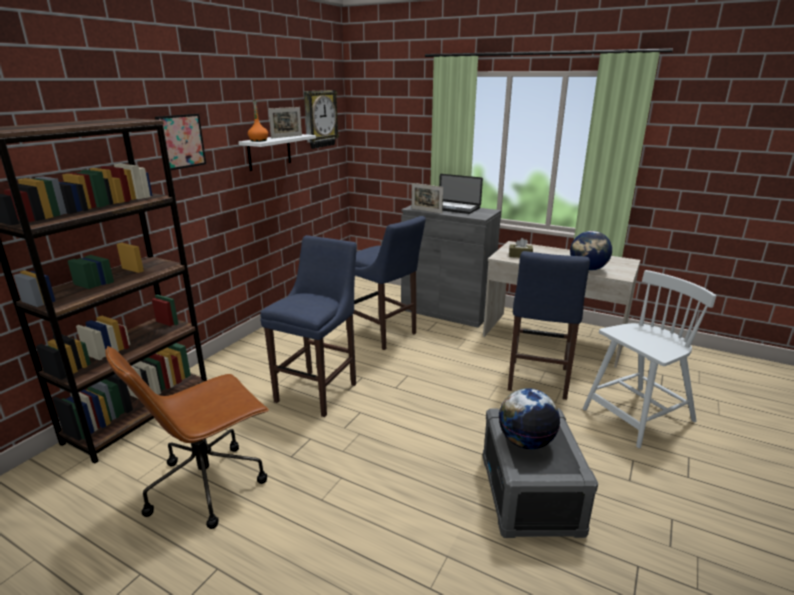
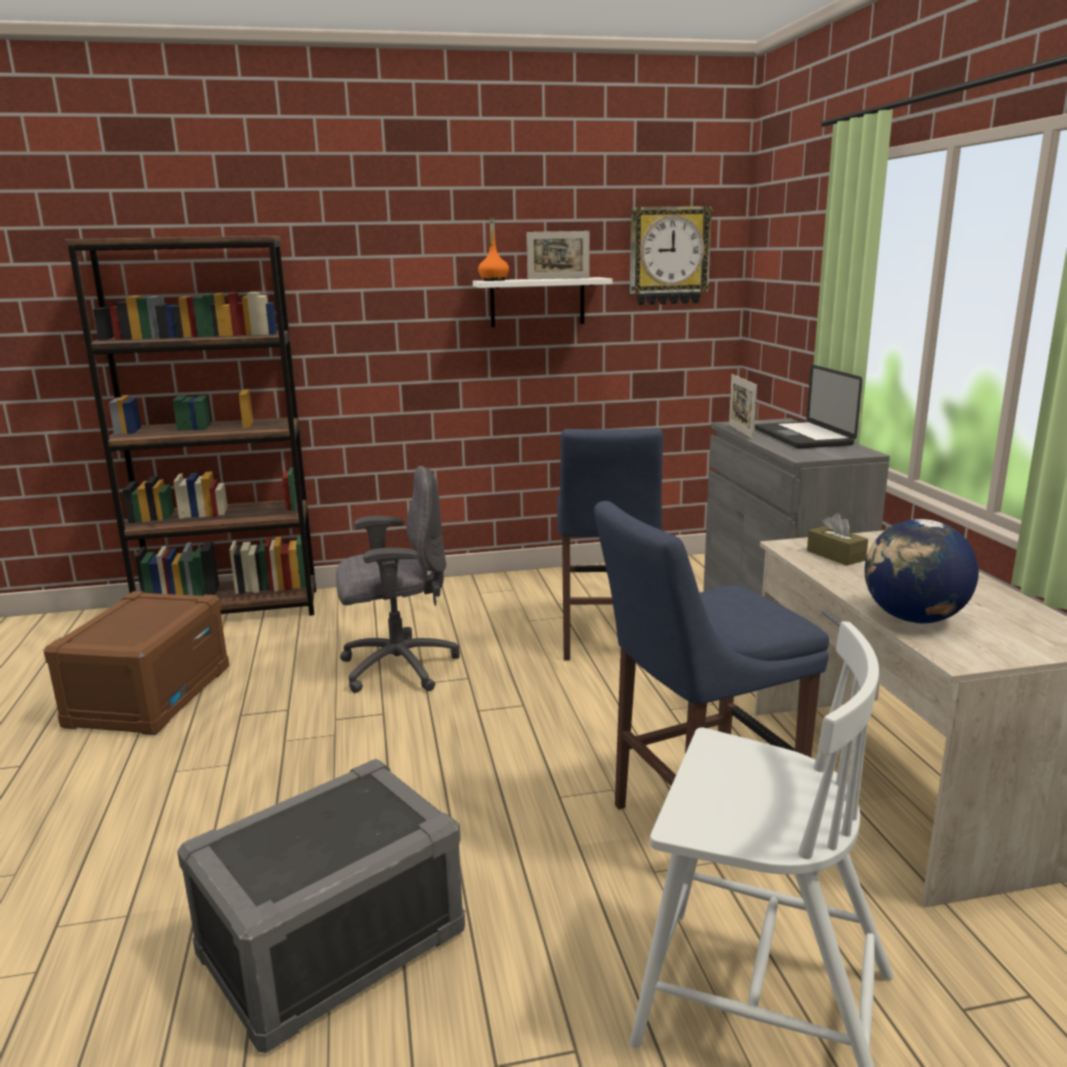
camera: 50 degrees right, 5 degrees down
brown office chair [105,346,269,529] -> brown storage box [43,591,229,735]
picture [155,114,206,170] -> none
blue stool [260,235,357,417] -> grey office chair [336,466,460,693]
globe [499,388,560,449] -> none

